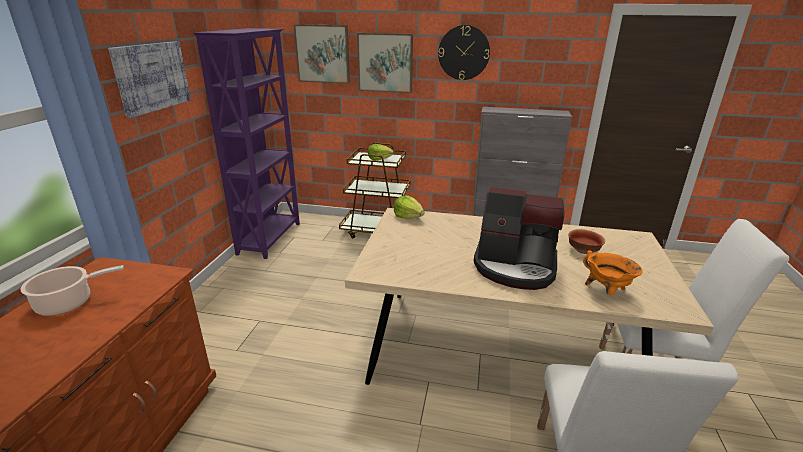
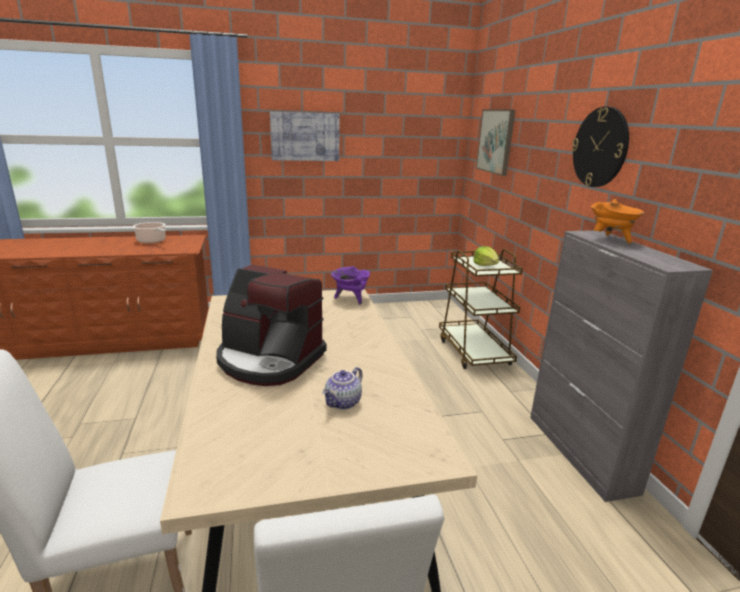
camera: 65 degrees right, 5 degrees down
purple bookcase [193,28,300,259] -> none
picture [357,33,413,93] -> none
lettuce [394,195,425,219] -> purple cooking pot [331,266,370,305]
coffee machine [474,187,565,290] -> coffee machine turned 60 degrees counterclockwise [216,264,326,386]
bowl [568,229,605,254] -> teapot [322,367,363,410]
orange cooking pot [583,250,643,295] -> orange cooking pot moved to [591,199,644,244]

